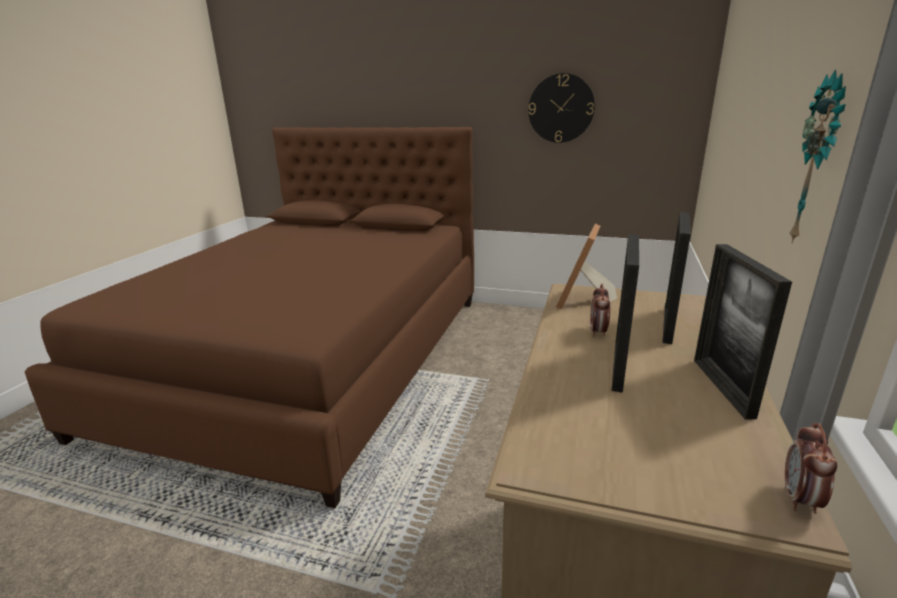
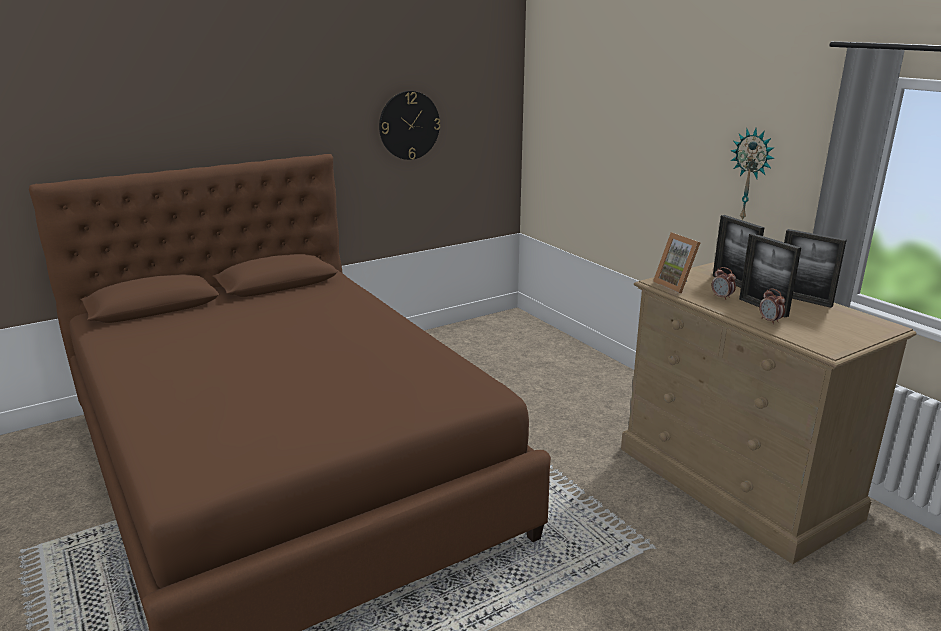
camera: 50 degrees left, 0 degrees up
alarm clock [785,423,837,514] -> alarm clock moved to [759,288,785,324]

